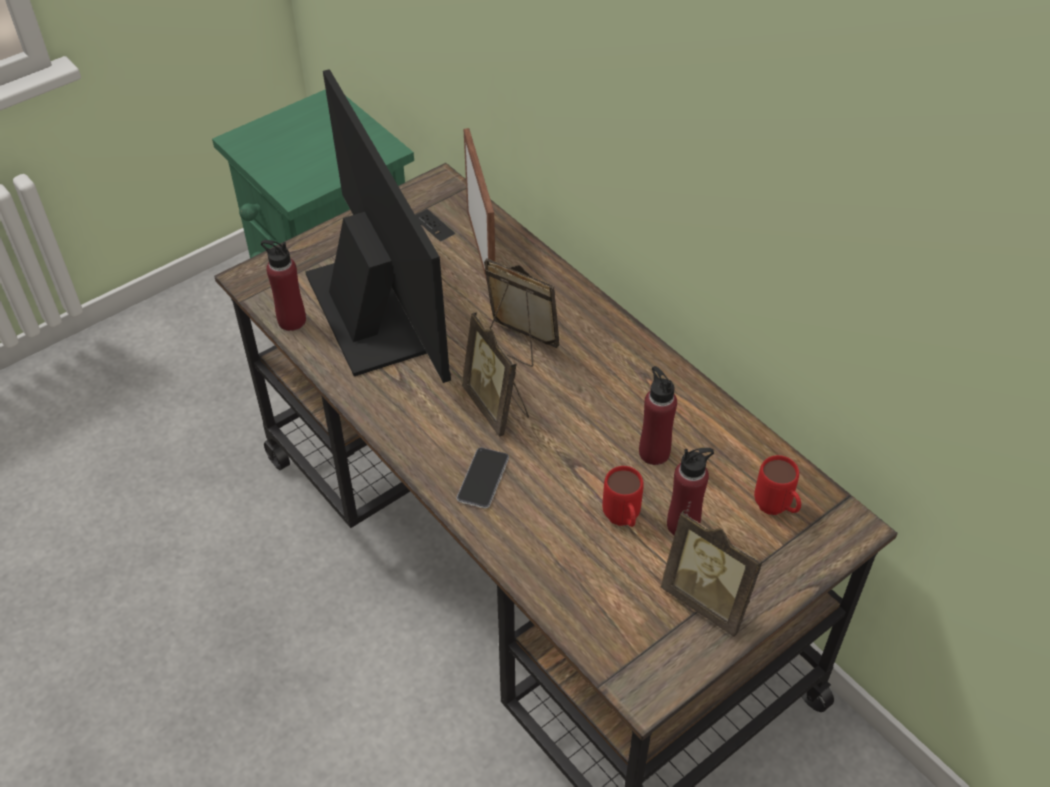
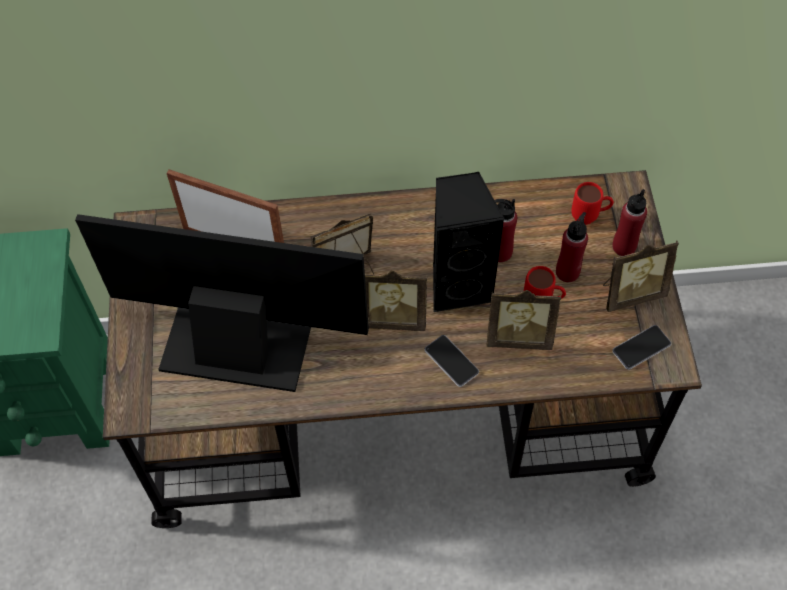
camera: 55 degrees left, 10 degrees up
red bottle [261,240,306,331] -> red bottle moved to [612,189,647,256]
none -> black speaker [433,172,505,312]
none -> picture frame [487,290,561,350]
none -> phone [612,325,671,370]

